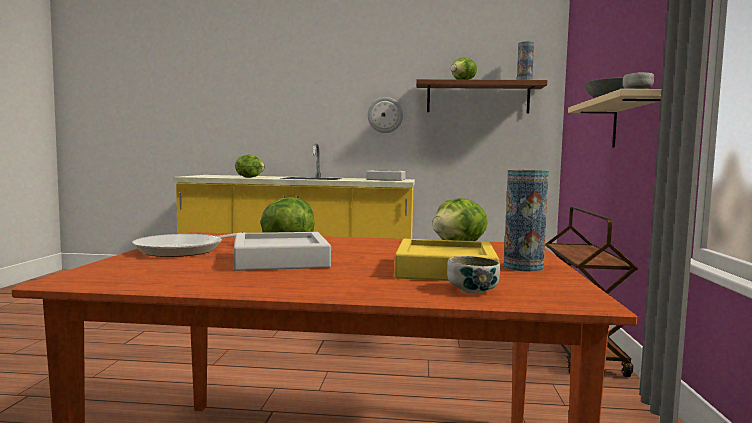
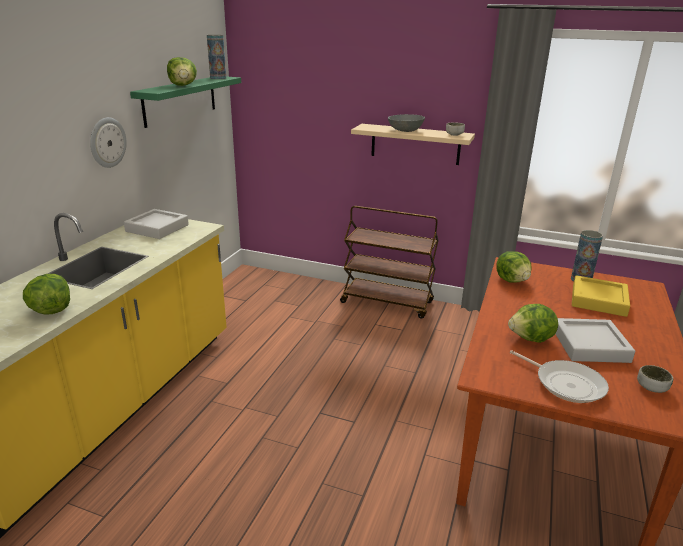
camera: 75 degrees left, 20 degrees up
brown shelf [416,79,548,113] -> green shelf [130,76,241,128]
bowl [447,256,501,293] -> bowl moved to [637,365,673,393]

